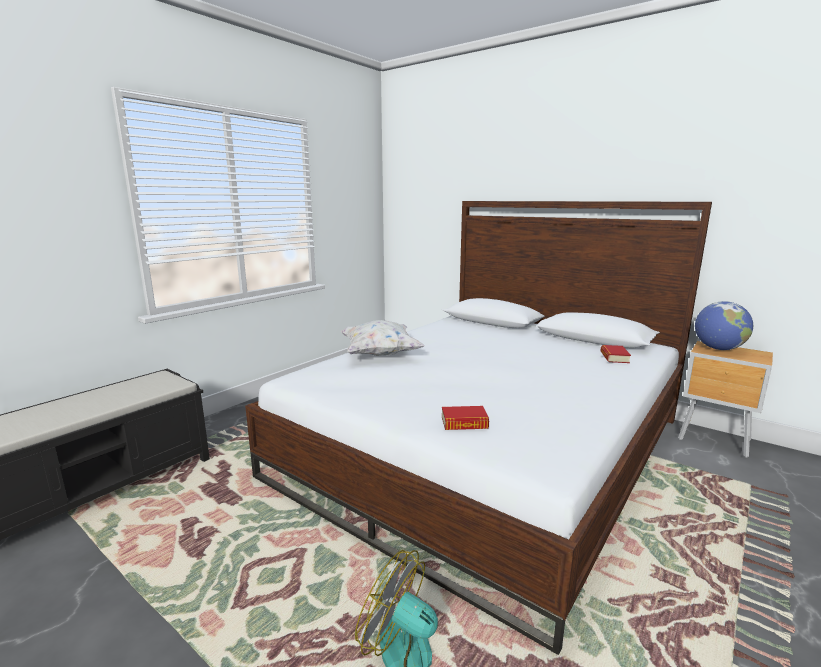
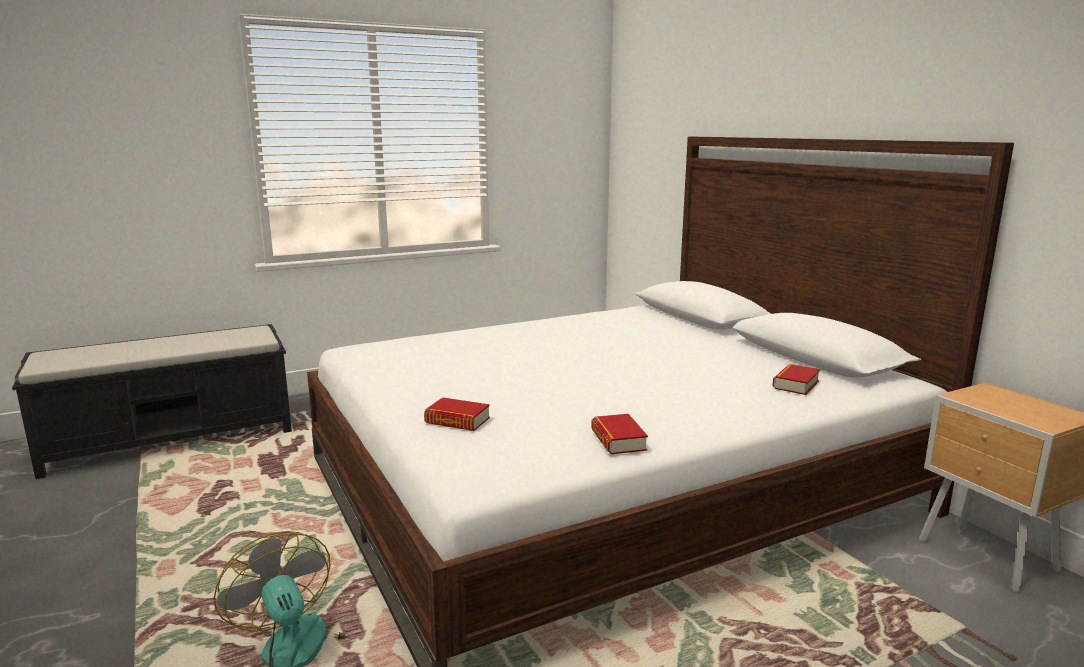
camera: 25 degrees right, 0 degrees up
white pillow [341,320,424,356] -> none
globe [695,301,753,350] -> none
none -> book [591,414,648,454]

